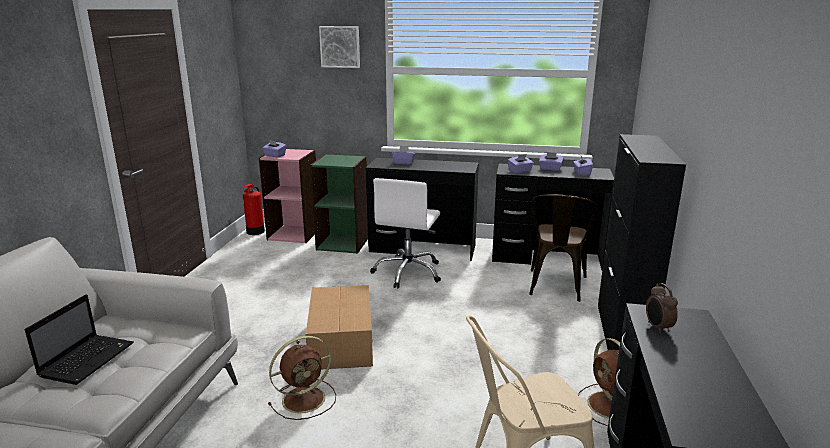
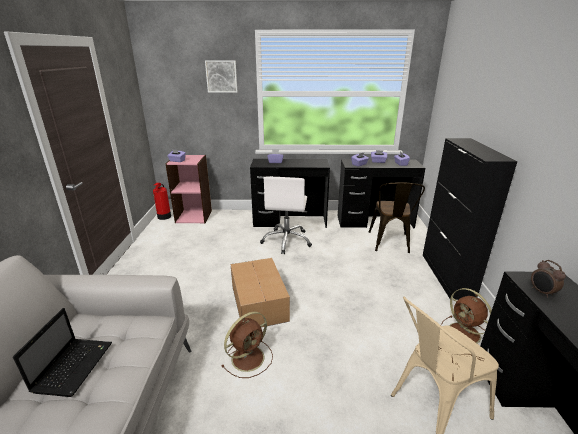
camera: 10 degrees left, 5 degrees up
green bookcase [310,154,368,254] -> none

